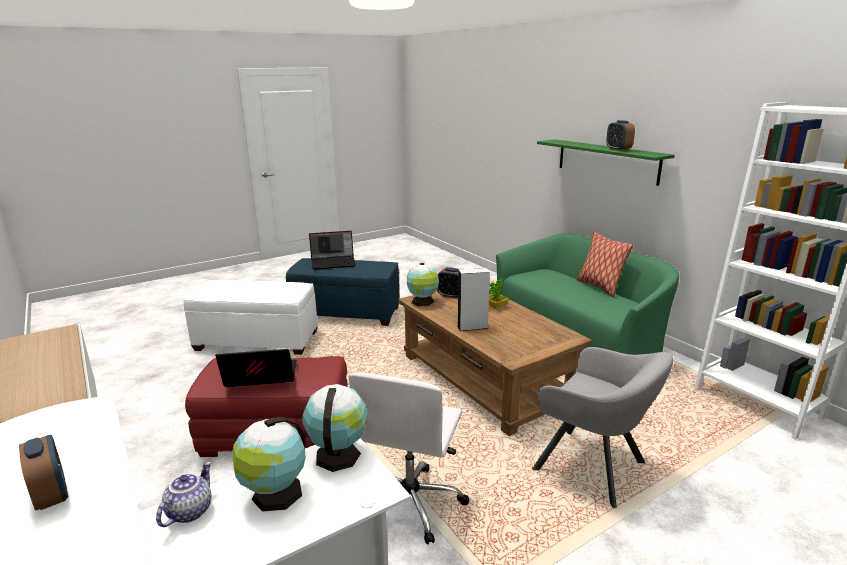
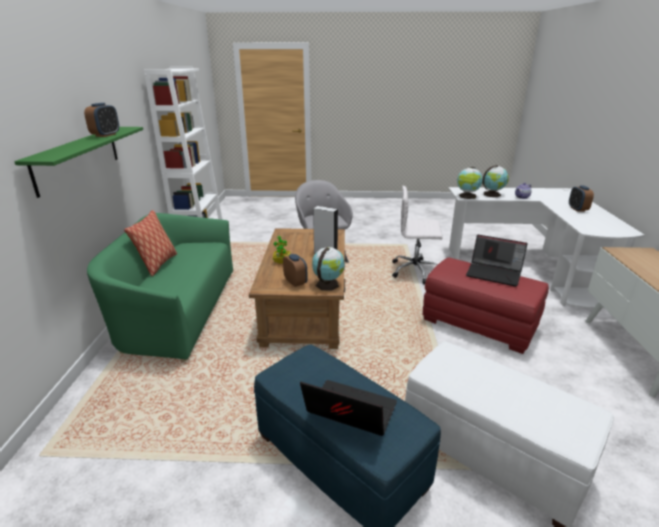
camera: 145 degrees left, 5 degrees up
white office chair [348,373,469,545] -> white office chair turned 135 degrees counterclockwise [392,186,443,284]

